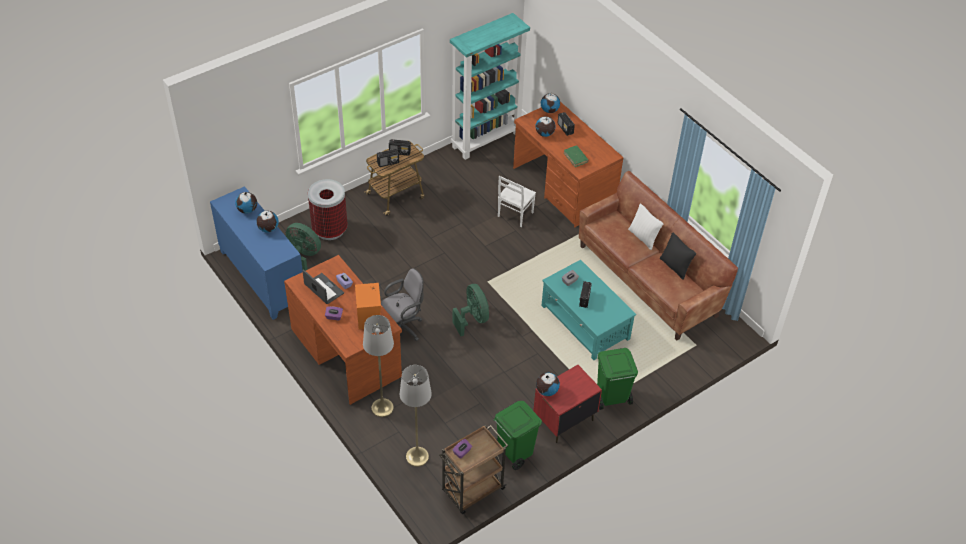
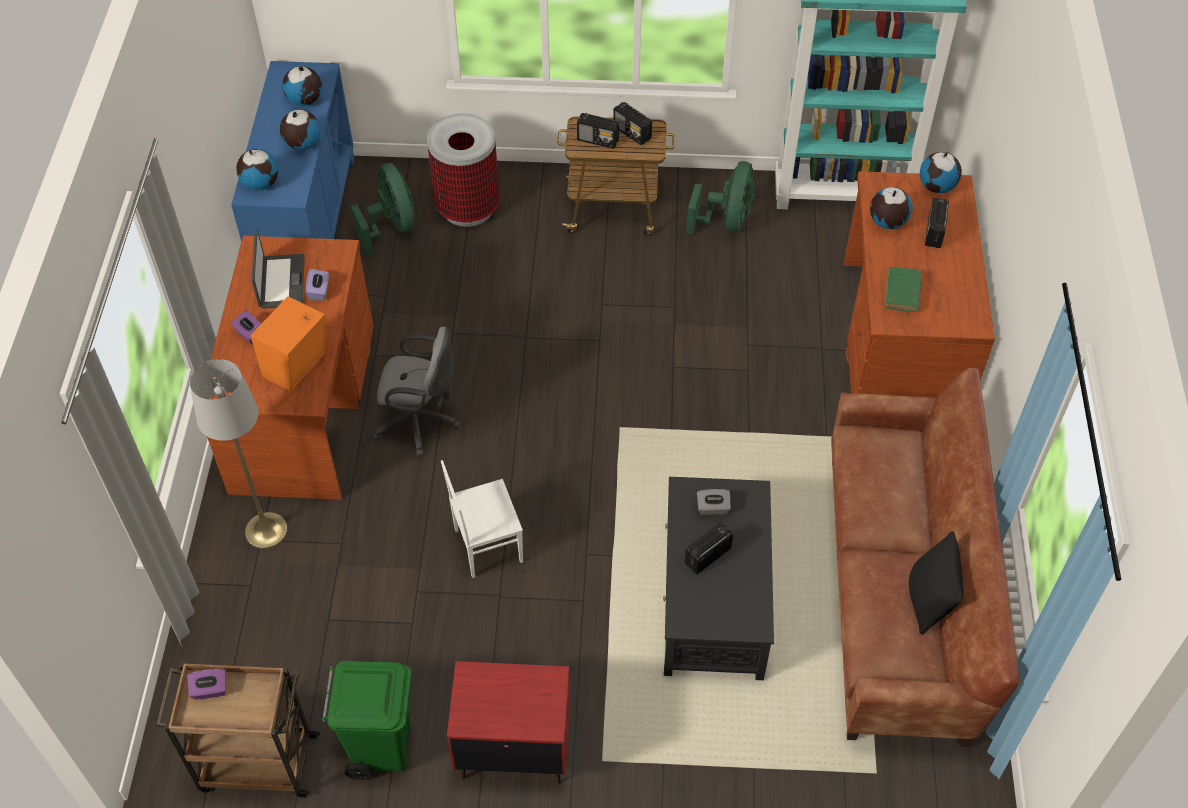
camera: 40 degrees right, 5 degrees up
grey floor lamp [400,365,432,467] -> none
green fan [453,284,489,336] -> green fan moved to [686,161,755,235]
white chair [498,176,536,227] -> white chair moved to [441,460,523,578]
globe [536,373,560,396] -> globe moved to [236,149,278,190]
turquoise coffee table [541,260,636,360] -> black coffee table [663,477,774,680]
green trash can [597,348,638,410] -> none
white pillow [628,204,664,250] -> none

